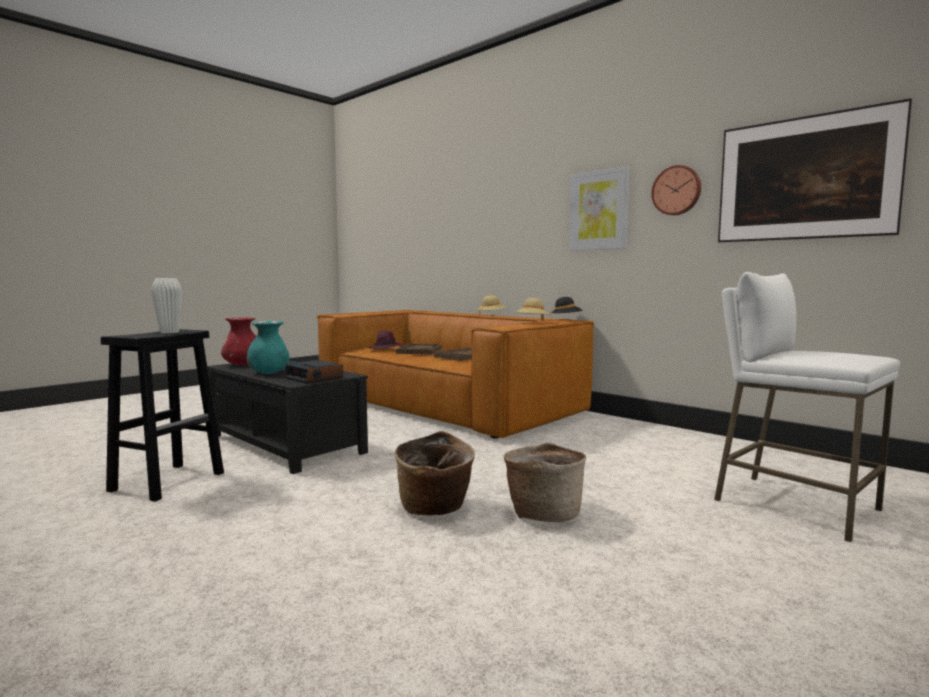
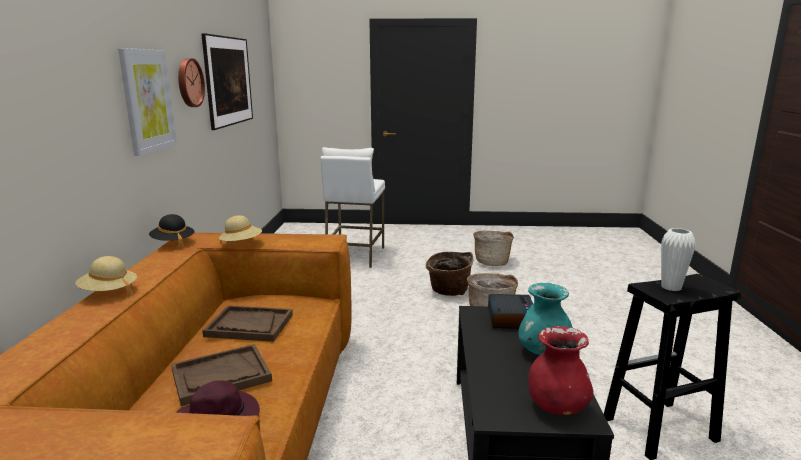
camera: 130 degrees left, 10 degrees up
none -> basket [473,231,514,266]

